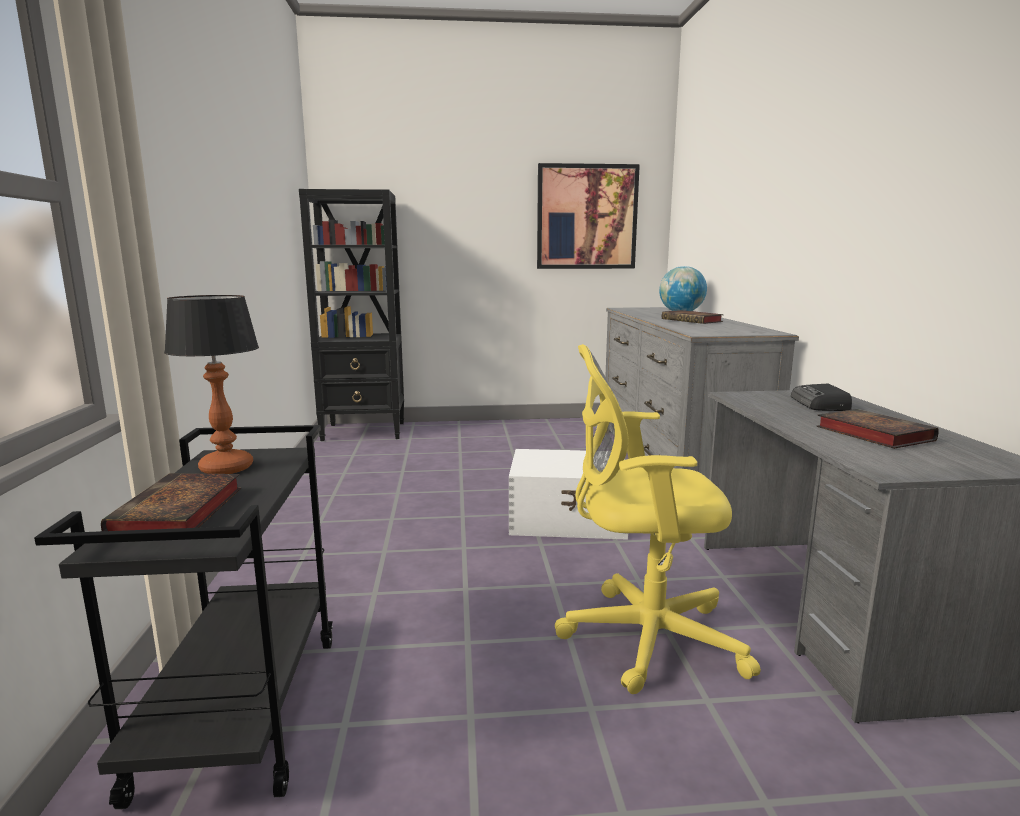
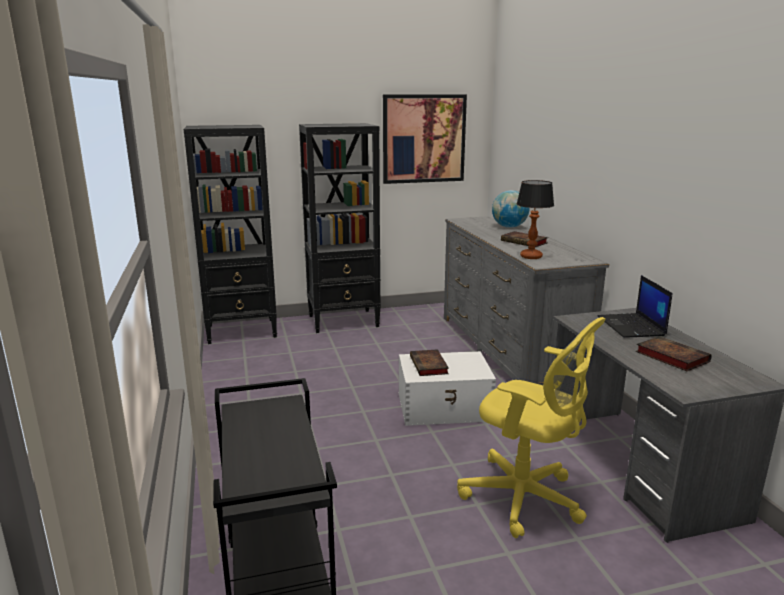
camera: 10 degrees left, 5 degrees up
book [101,473,241,531] -> book moved to [410,349,449,376]
table lamp [164,295,259,474] -> table lamp moved to [517,180,554,259]
yellow office chair [555,344,761,694] -> yellow office chair turned 135 degrees counterclockwise [457,317,606,538]
radio [791,384,852,411] -> laptop [598,275,672,338]
none -> black bookcase [299,123,381,333]

